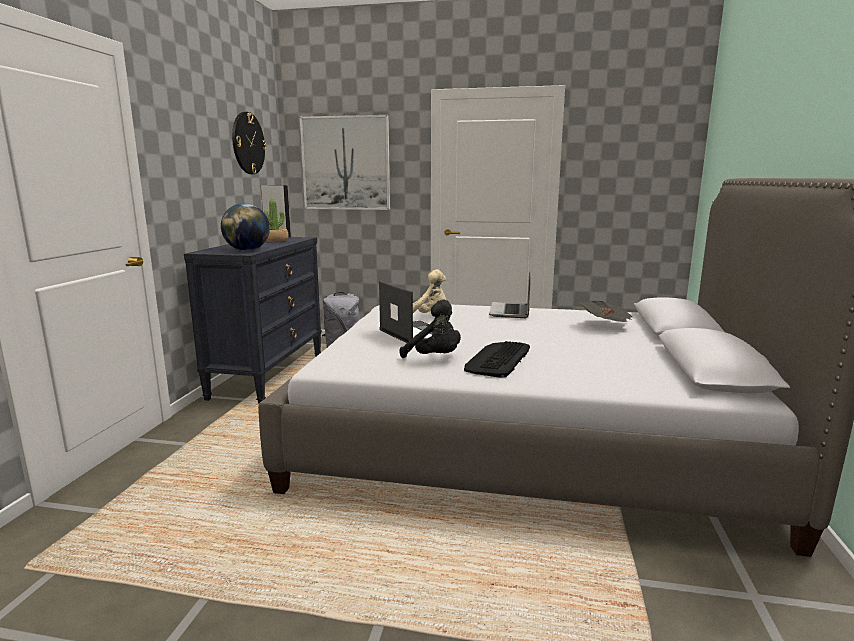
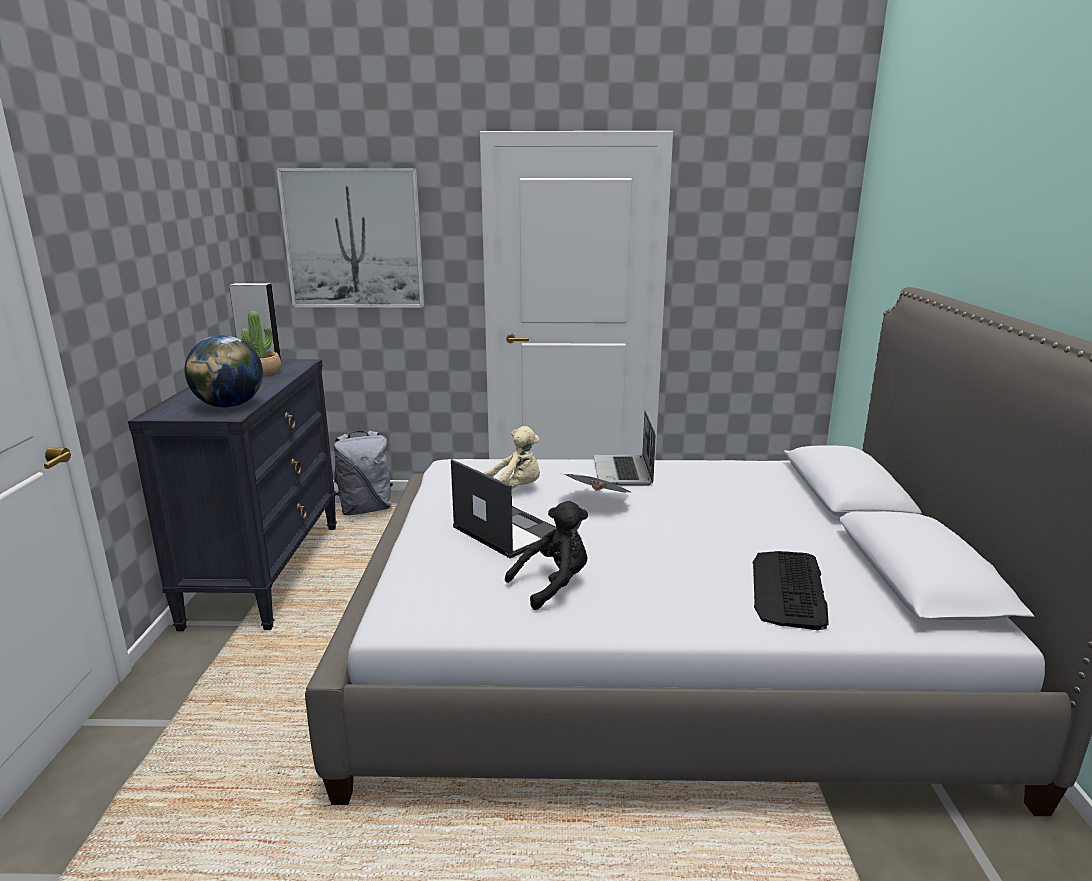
camera: 10 degrees left, 5 degrees up
wall clock [232,112,267,174] -> none
black plush toy [400,300,461,358] -> black plush toy turned 60 degrees counterclockwise [505,501,588,610]
keyboard [464,341,530,378] -> keyboard moved to [753,551,829,630]
newspaper [578,301,632,322] -> newspaper moved to [560,473,632,493]

